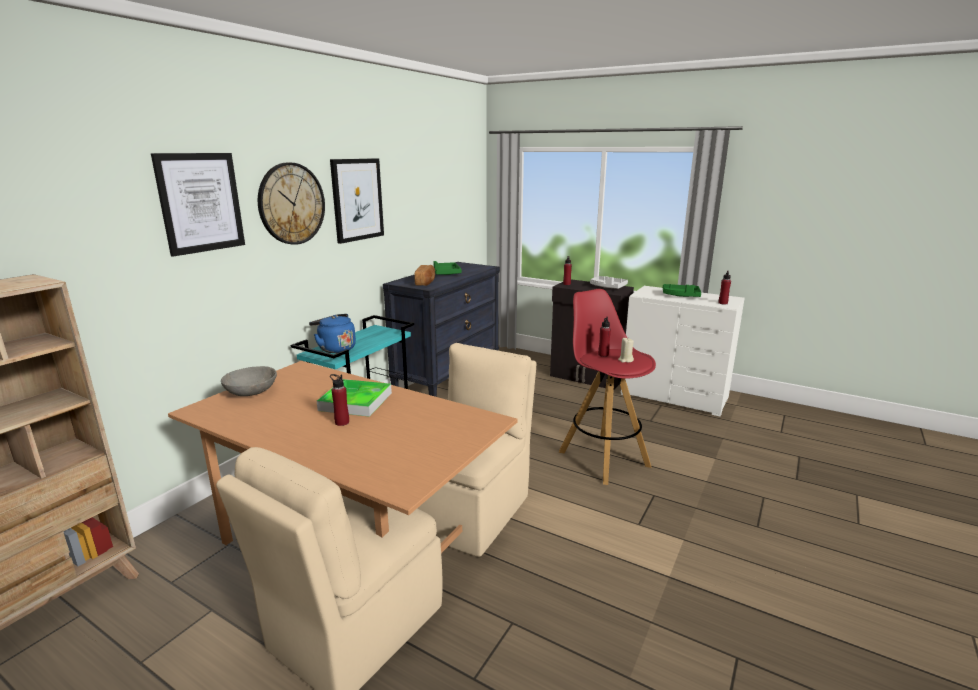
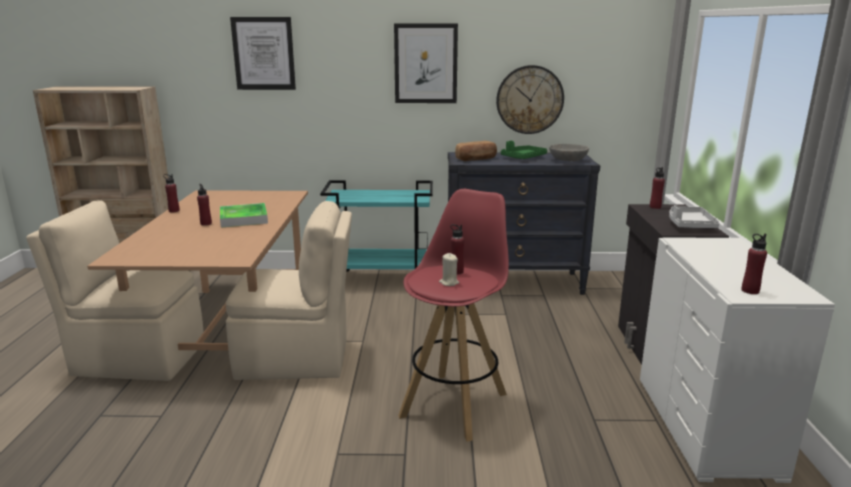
camera: 60 degrees right, 0 degrees up
grey bowl [221,366,277,396] -> grey bowl moved to [549,144,589,161]
wall clock [258,162,325,245] -> wall clock moved to [496,65,564,134]
blue kettle [309,314,356,353] -> none
green tray [663,284,701,297] -> none
none -> red bottle [163,174,180,212]

